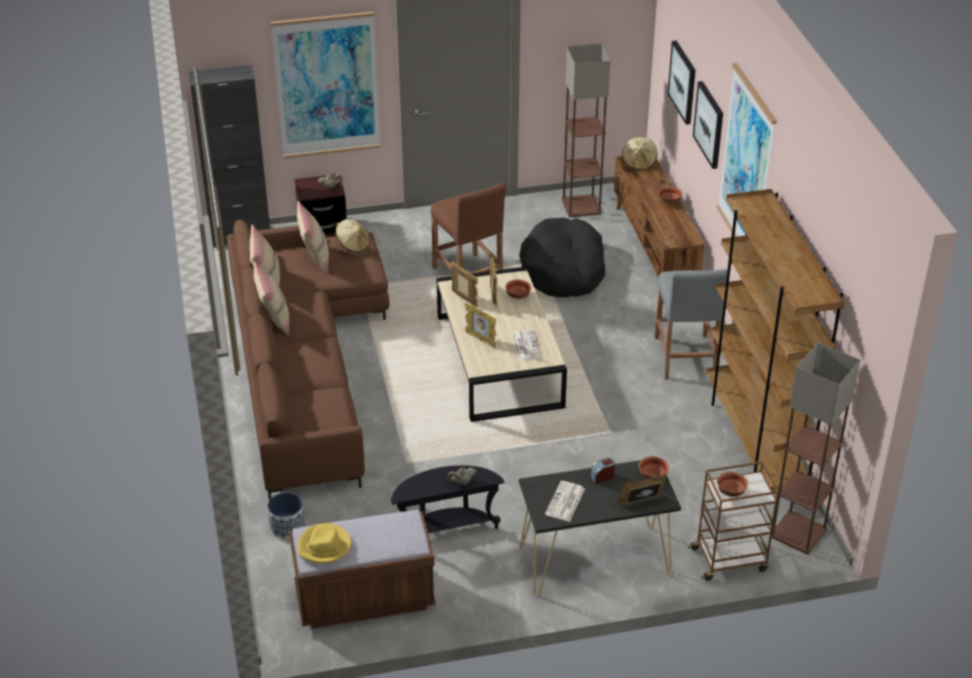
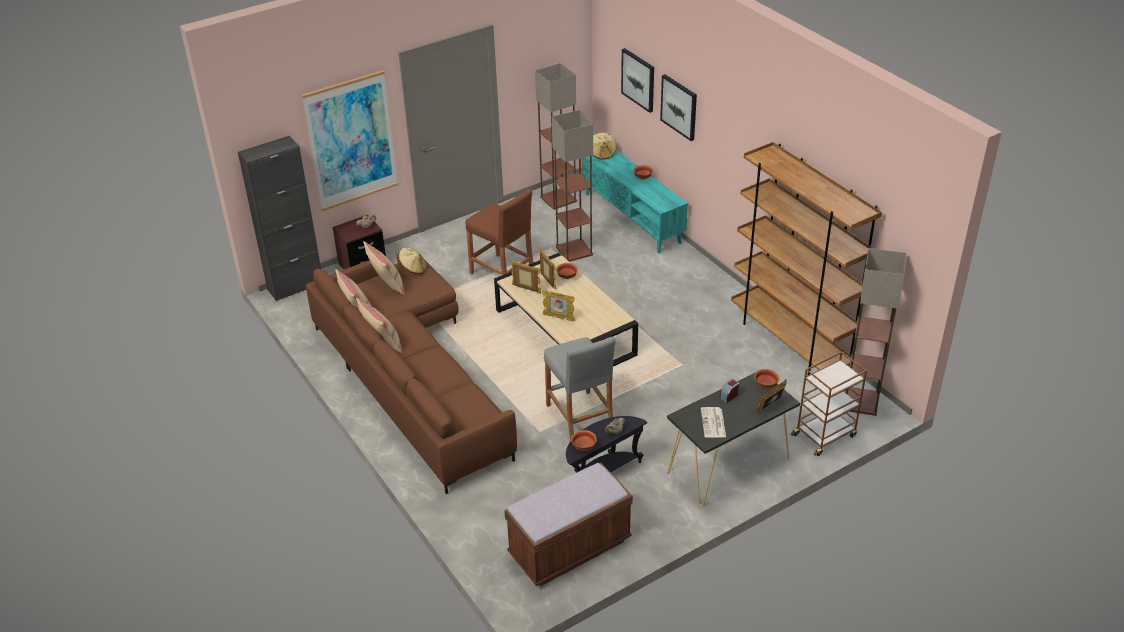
camera: 20 degrees left, 0 degrees up
planter [267,492,305,539] -> none
yellow hat [298,523,351,564] -> none
newspaper [512,330,541,360] -> none
black dog bed [519,218,605,297] -> floor lamp [552,110,593,262]
brown tv stand [614,156,705,278] -> turquoise tv stand [582,150,688,253]
grey stool [654,269,727,380] -> grey stool moved to [544,337,616,441]
picture [717,63,777,237] -> none
bowl [717,471,748,497] -> bowl moved to [571,430,597,451]

